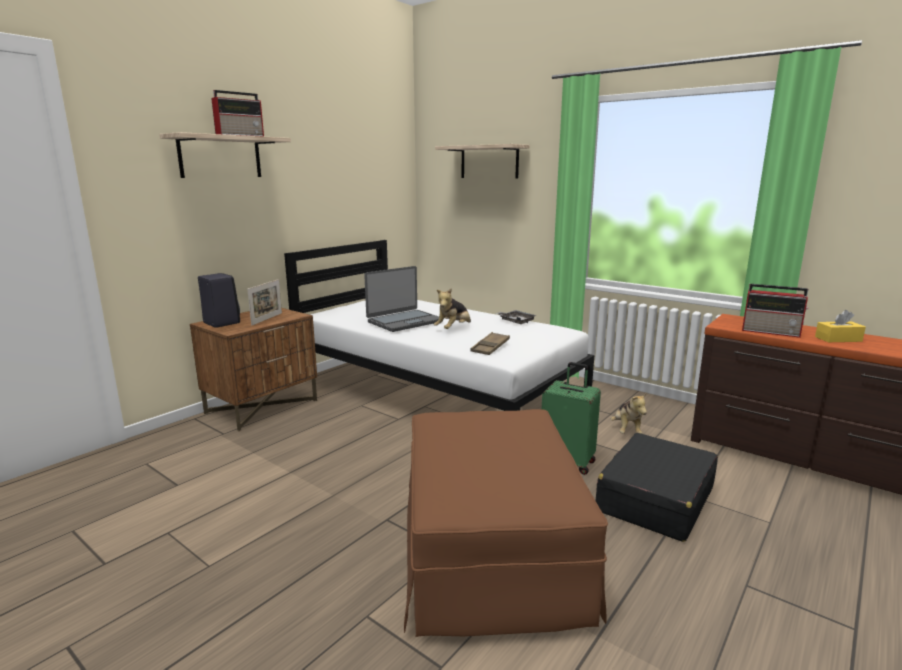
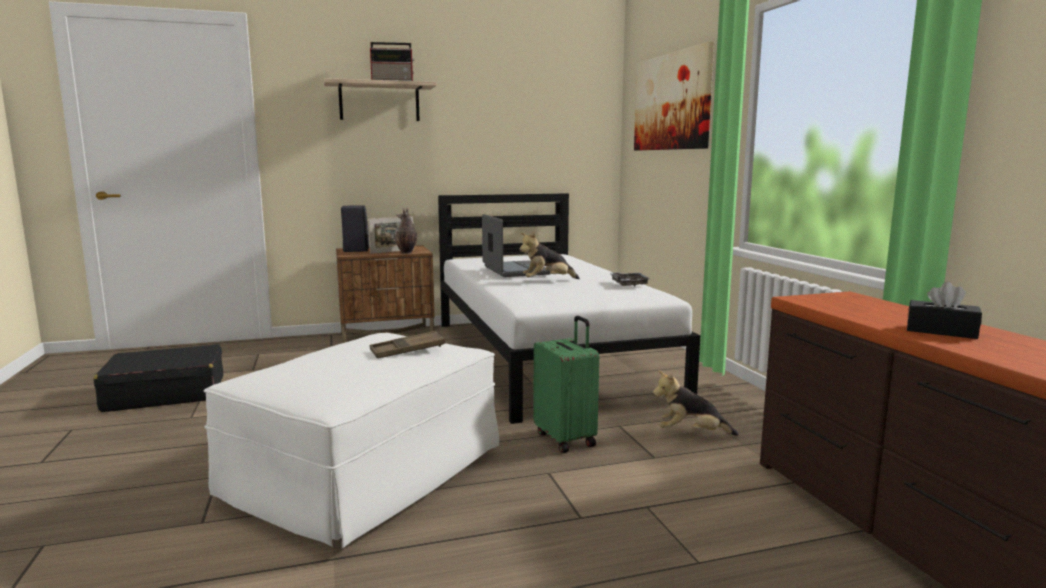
camera: 35 degrees right, 5 degrees down
laptop [364,266,439,332] -> laptop turned 105 degrees counterclockwise [482,214,550,277]
brown ottoman [404,409,608,637] -> white ottoman [204,333,499,549]
shelf [435,144,530,179] -> picture [634,41,714,150]
brown tray [471,332,510,355] -> brown tray moved to [370,331,446,358]
black suitcase [596,433,718,542] -> black suitcase moved to [94,344,223,412]
plush toy [610,393,647,434] -> plush toy turned 60 degrees clockwise [653,370,739,436]
radio [742,284,809,338] -> none
yellow tissue box [815,310,866,342] -> black tissue box [907,282,982,339]
none -> vase [395,208,417,254]

